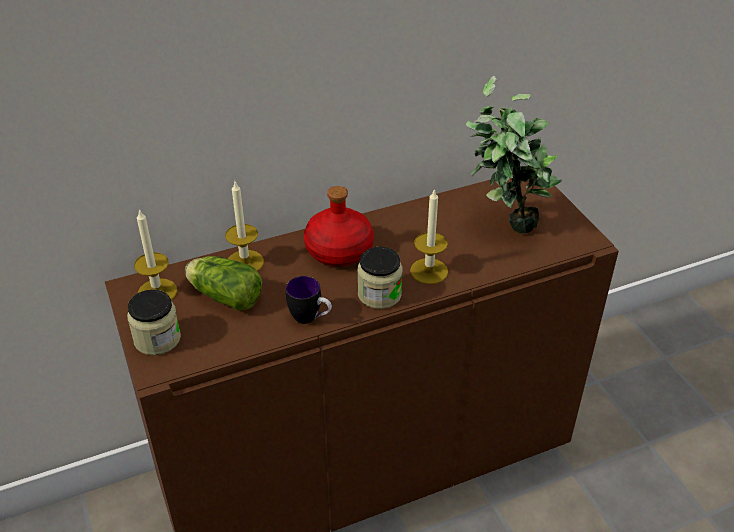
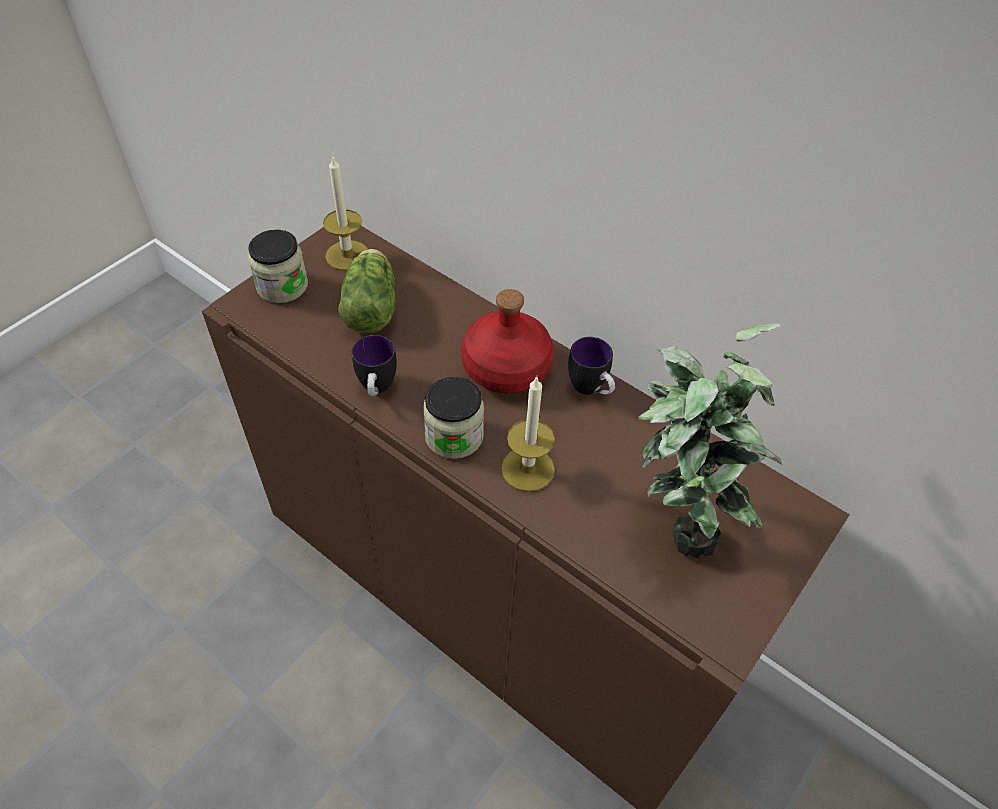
camera: 60 degrees right, 10 degrees up
candle [225,182,264,271] -> none
none -> mug [568,337,615,395]

